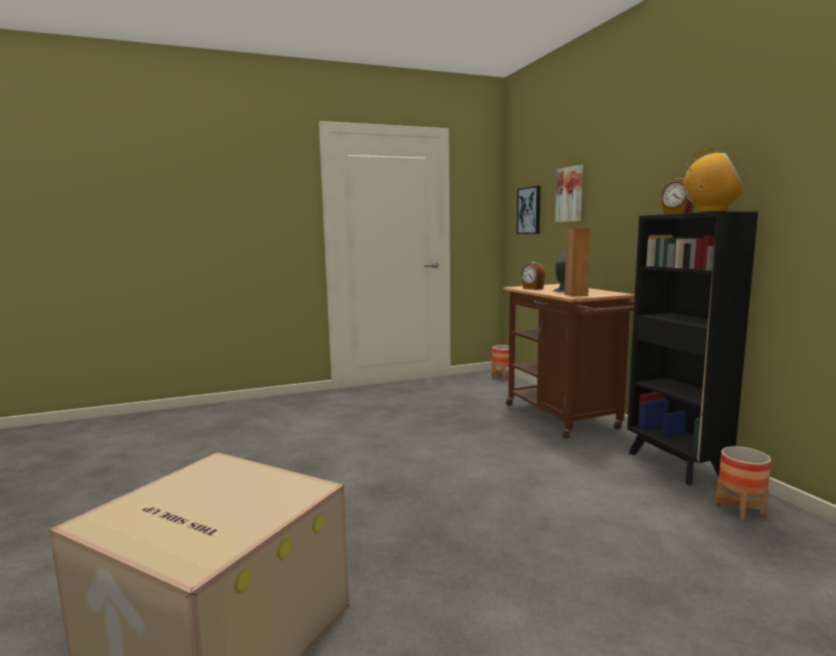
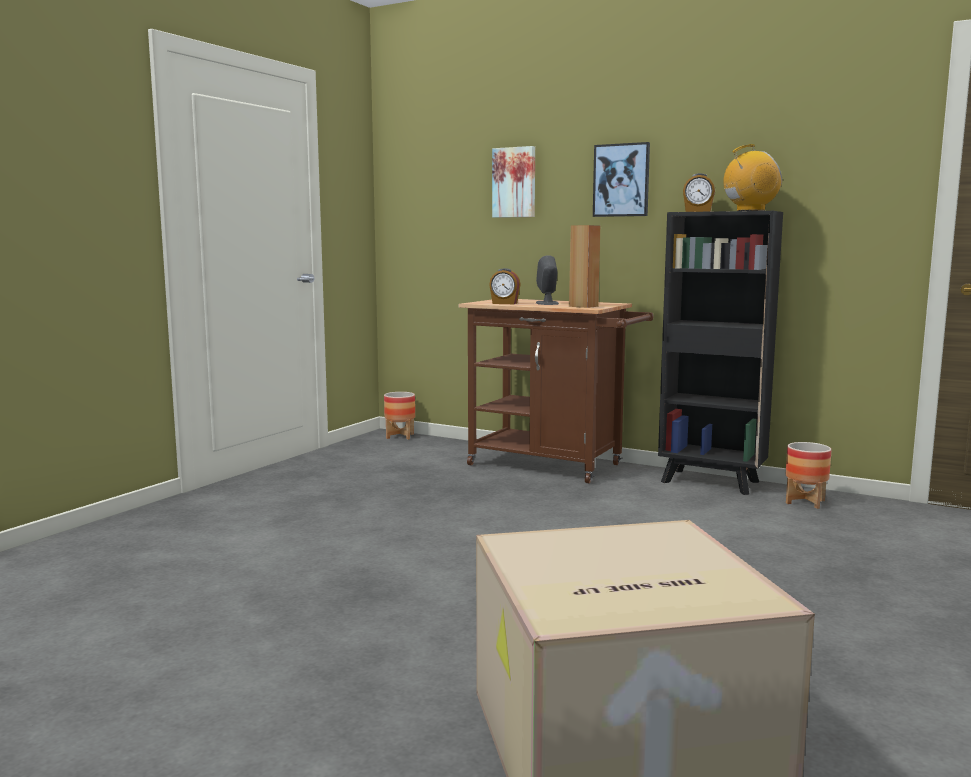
camera: 40 degrees left, 0 degrees up
picture [517,186,541,234] -> picture moved to [593,142,650,217]

